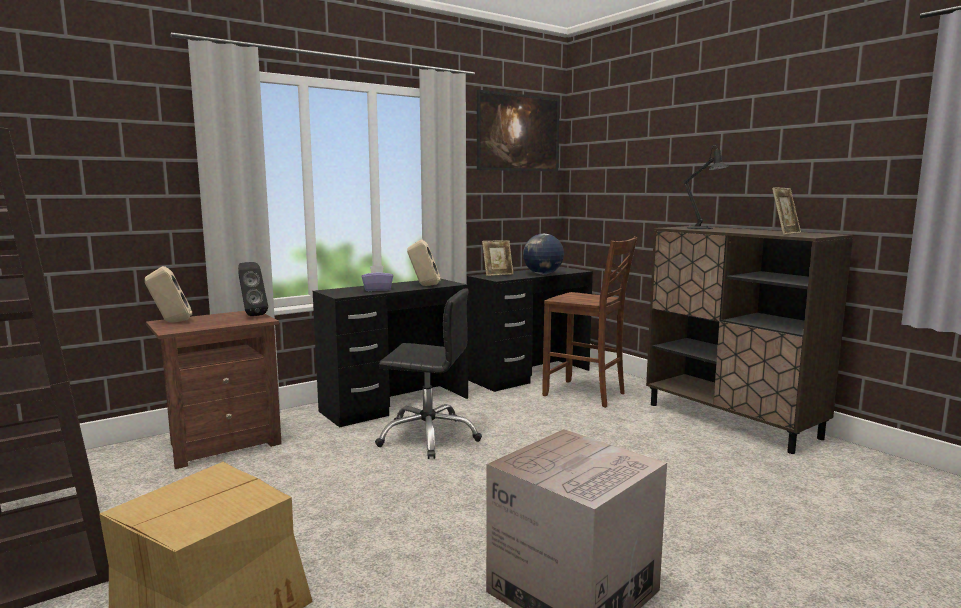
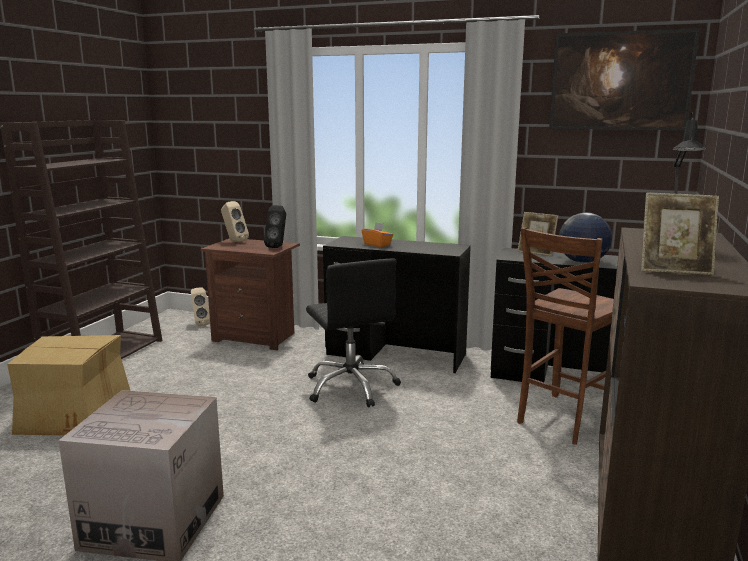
camera: 55 degrees right, 5 degrees up
purple tissue box [362,266,393,291] -> orange tissue box [362,222,393,247]
beige speaker [407,240,441,286] -> beige speaker moved to [191,288,210,326]
brown chair [542,237,637,408] -> brown chair turned 45 degrees clockwise [517,227,614,445]

